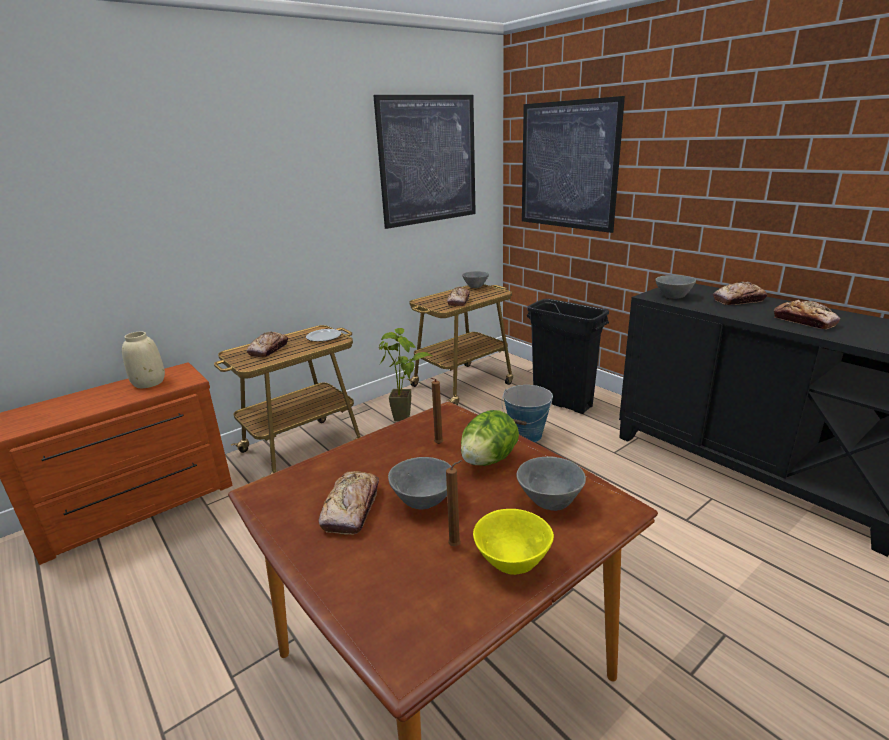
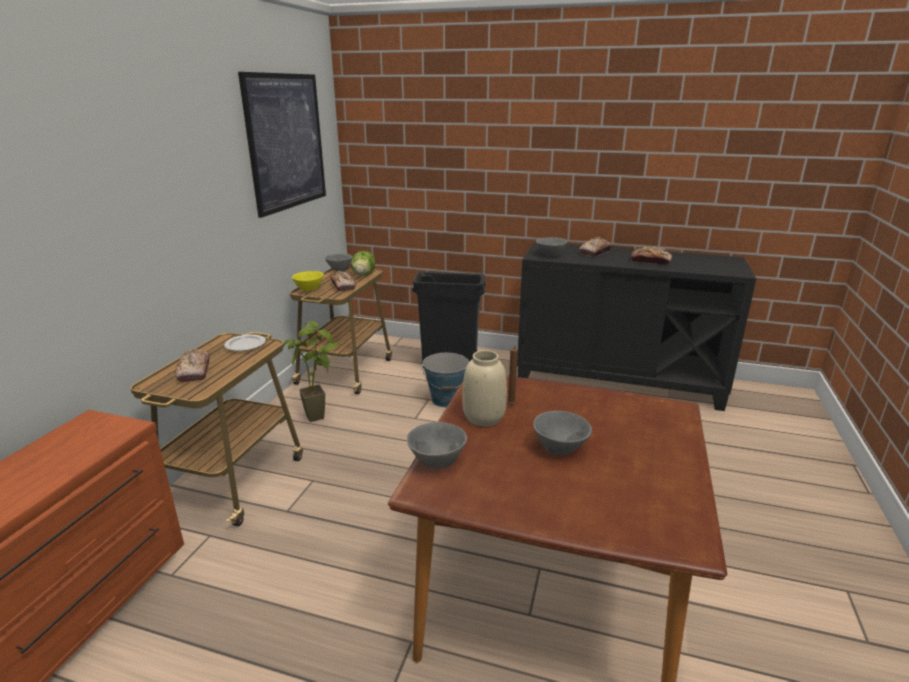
camera: 35 degrees left, 0 degrees up
beige vase [122,332,165,388] -> beige vase moved to [462,350,507,426]
bread [318,471,379,535] -> none
brown candle [446,460,463,546] -> none
lettuce [461,410,519,466] -> lettuce moved to [351,251,375,276]
yellow bowl [473,509,554,575] -> yellow bowl moved to [292,271,324,291]
grey bowl [516,456,586,511] -> grey bowl moved to [407,422,467,468]
picture [522,96,625,233] -> none

